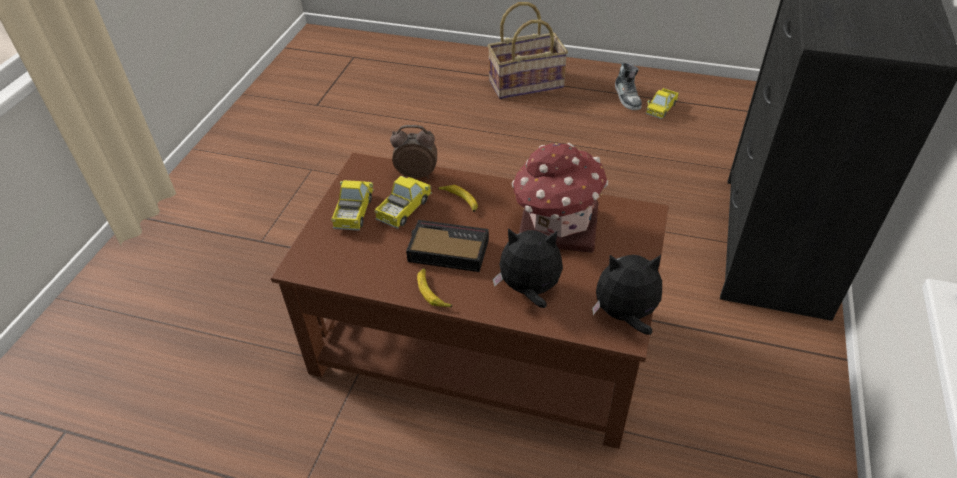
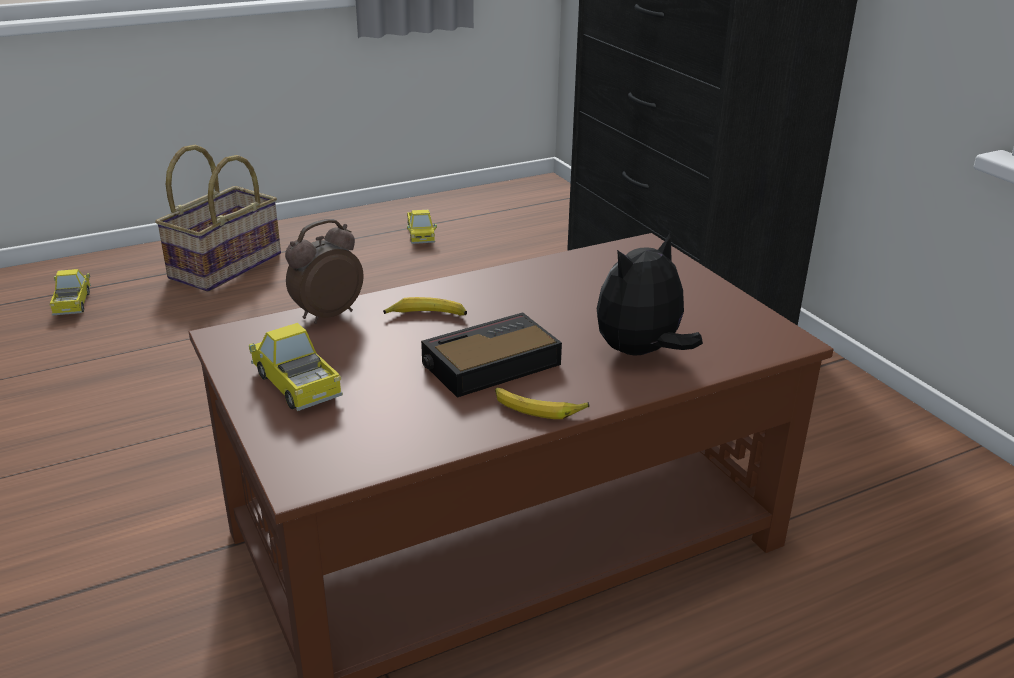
camera: 45 degrees left, 15 degrees down
toy truck [374,176,432,229] -> toy truck moved to [49,269,91,316]
toy house [512,142,608,253] -> none
plush toy [592,255,662,335] -> none
shoe [615,63,642,110] -> none

